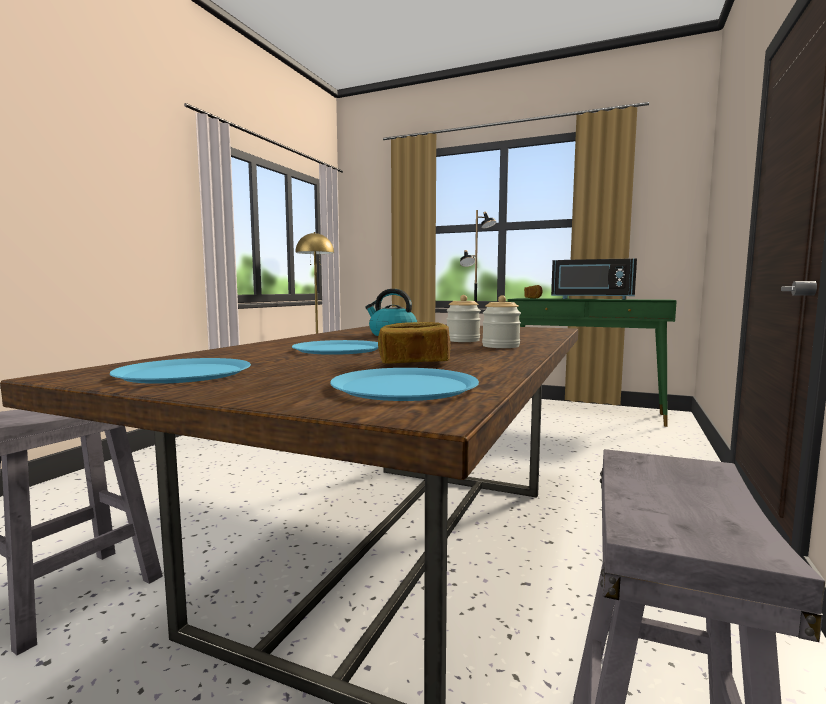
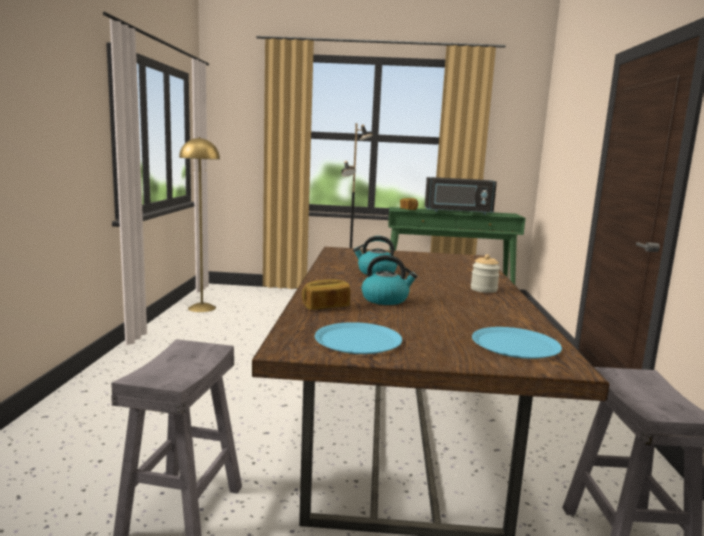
camera: 20 degrees left, 5 degrees up
blue plate [292,340,378,355] -> kettle [362,255,418,305]
bread [378,322,450,364] -> bread moved to [301,279,350,310]
jar [447,295,481,342] -> none

